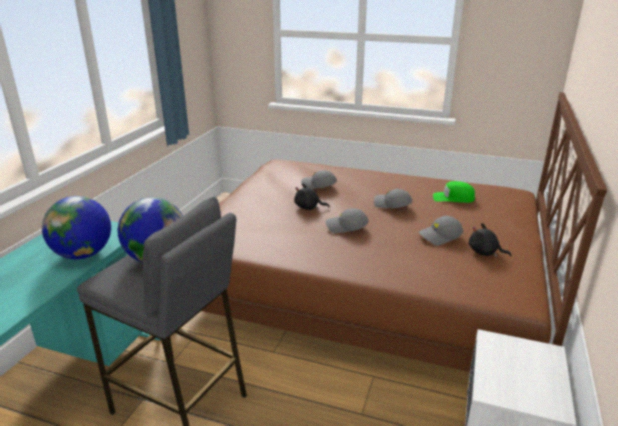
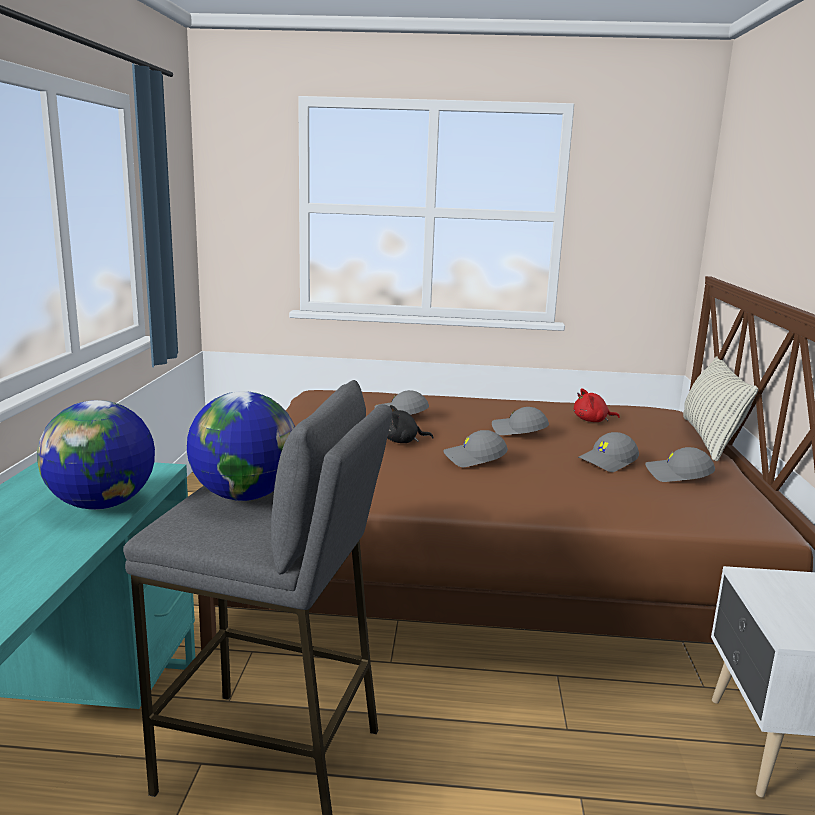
camera: 15 degrees left, 10 degrees down
green cap [433,181,475,203] -> red plush toy [574,388,620,422]
black plush toy [469,223,511,257] -> grey cap [645,447,715,482]
none -> pillow [683,357,758,461]

